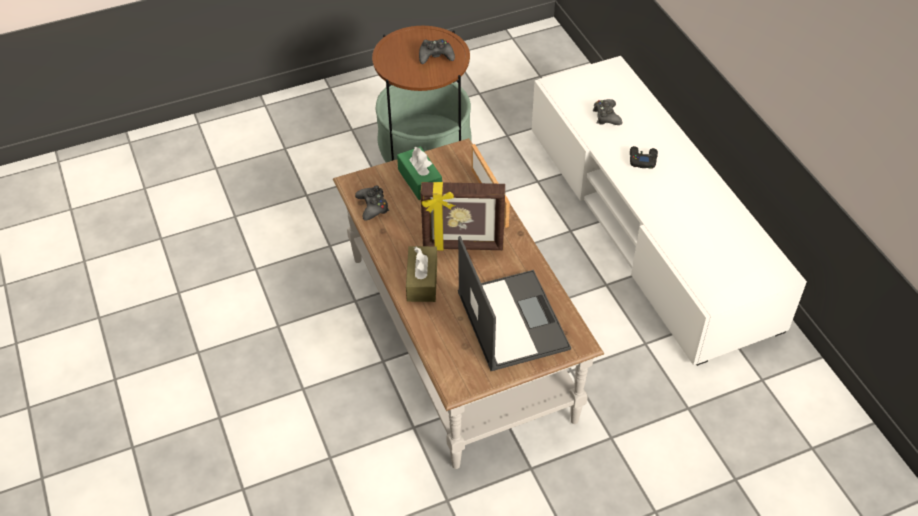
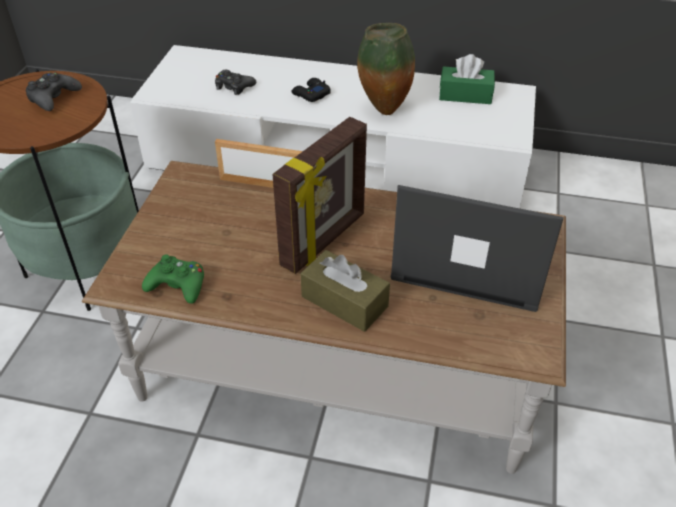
camera: 55 degrees left, 5 degrees down
black game controller [355,185,389,221] -> green game controller [142,254,204,304]
green tissue box [397,147,442,200] -> green tissue box moved to [439,54,495,104]
none -> vase [357,23,415,115]

